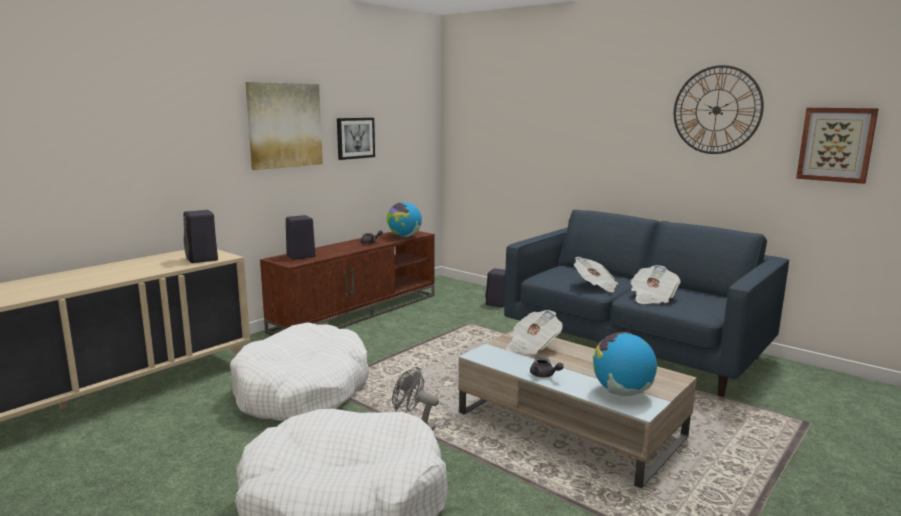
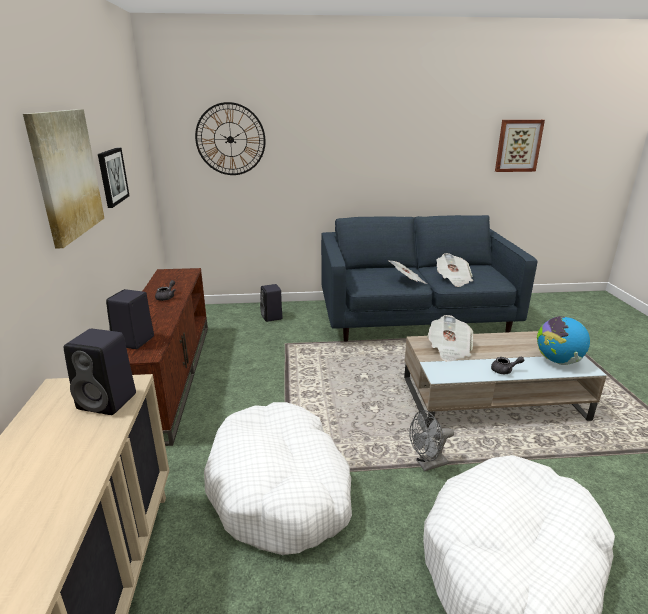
camera: 45 degrees left, 10 degrees up
globe [387,202,422,237] -> none
wall clock [674,65,764,154] -> wall clock moved to [195,102,265,175]

